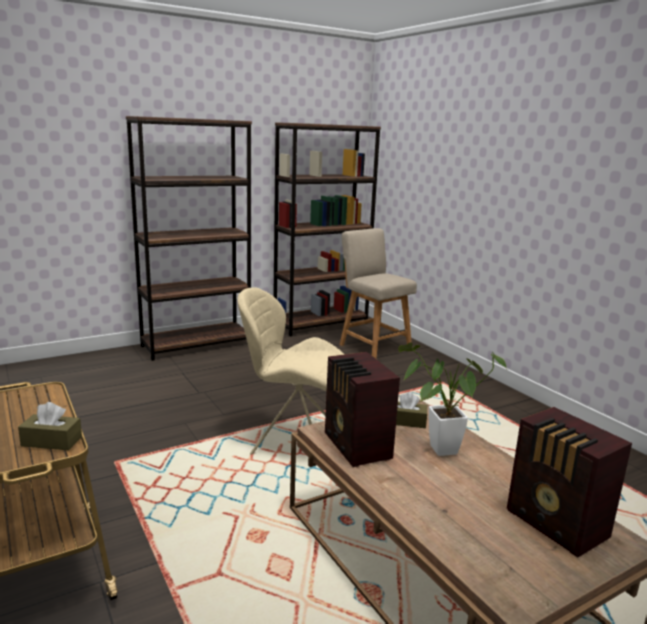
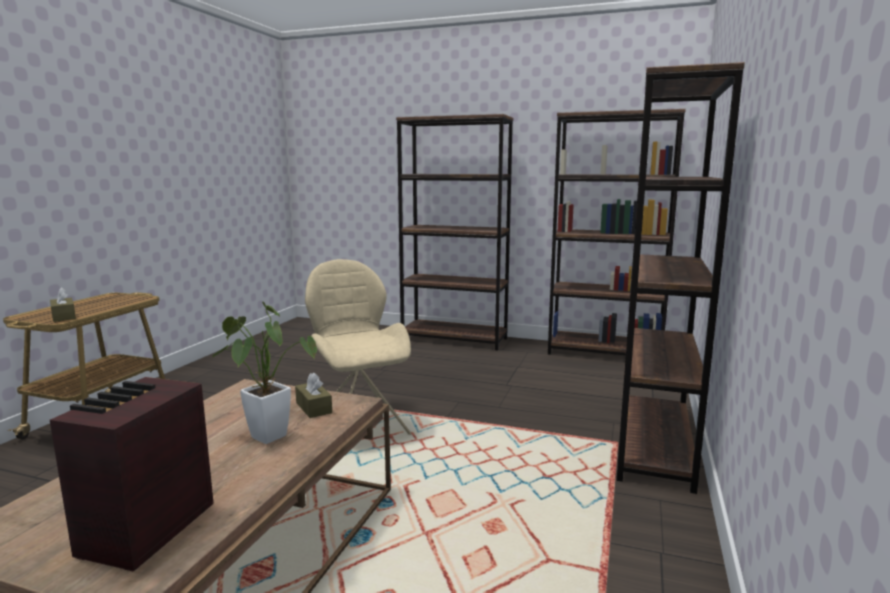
camera: 50 degrees right, 5 degrees down
radio [325,352,400,467] -> none
beige chair [340,228,417,359] -> none
none -> brown bookcase [617,62,745,494]

